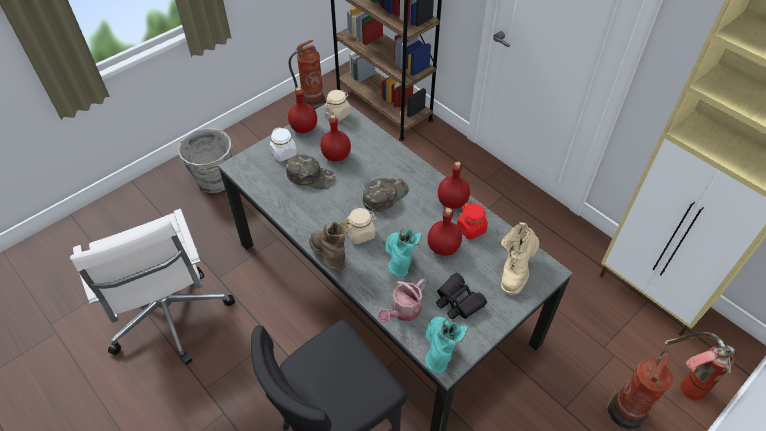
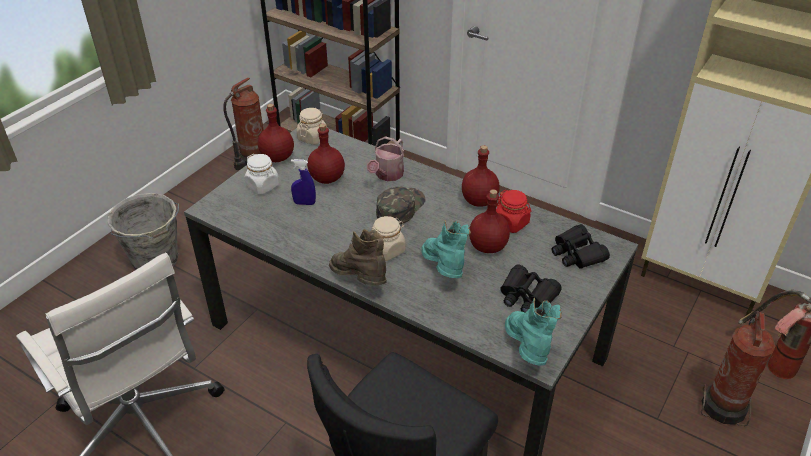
camera: 15 degrees left, 10 degrees down
green cap [286,154,336,190] -> blue spray bottle [291,159,316,205]
watering can [378,278,426,323] -> watering can moved to [367,136,404,181]
beige boot [501,222,539,295] -> black binoculars [552,224,610,269]

